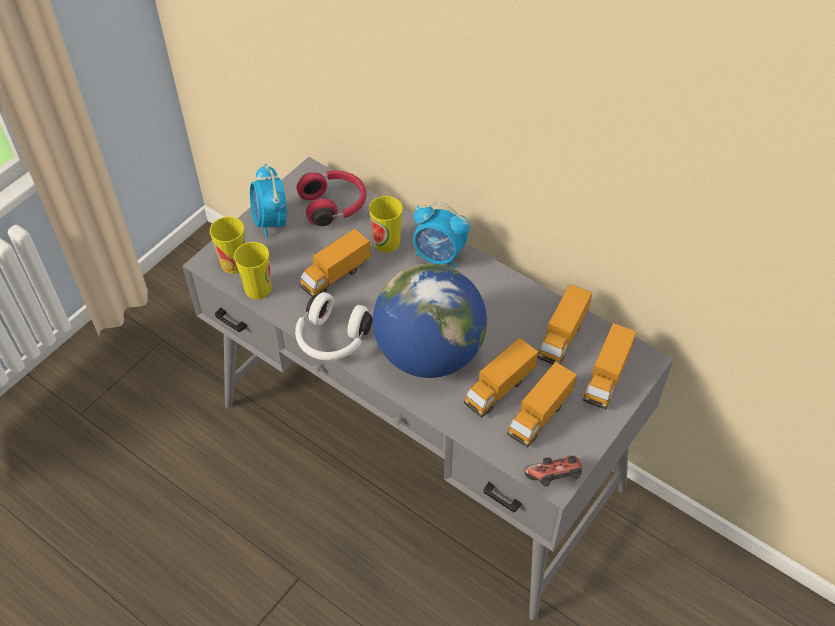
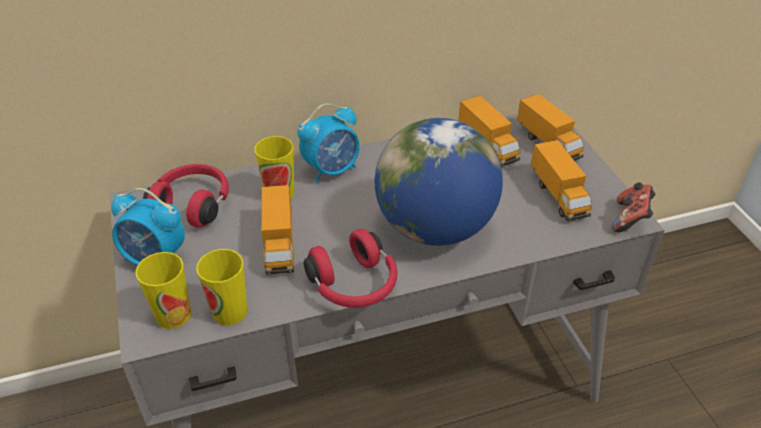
camera: 55 degrees left, 10 degrees down
white headphones [295,292,373,361] -> red headphones [303,229,398,308]
toy truck [464,337,538,418] -> none

